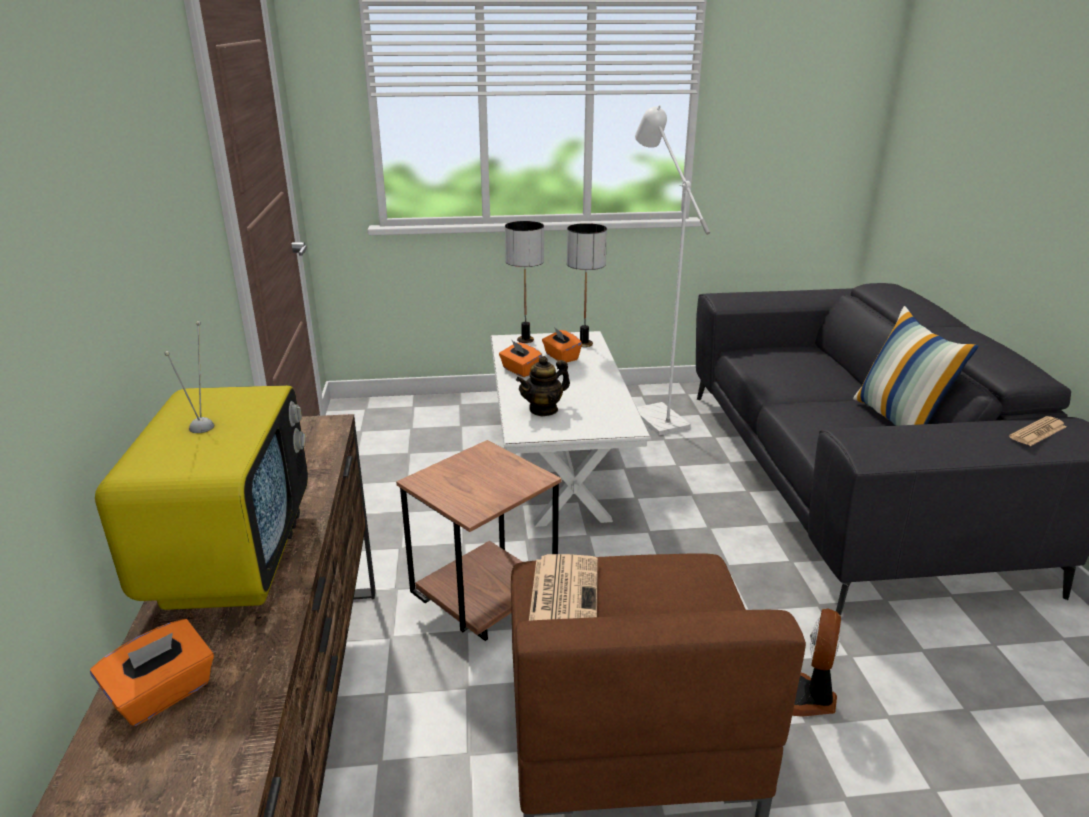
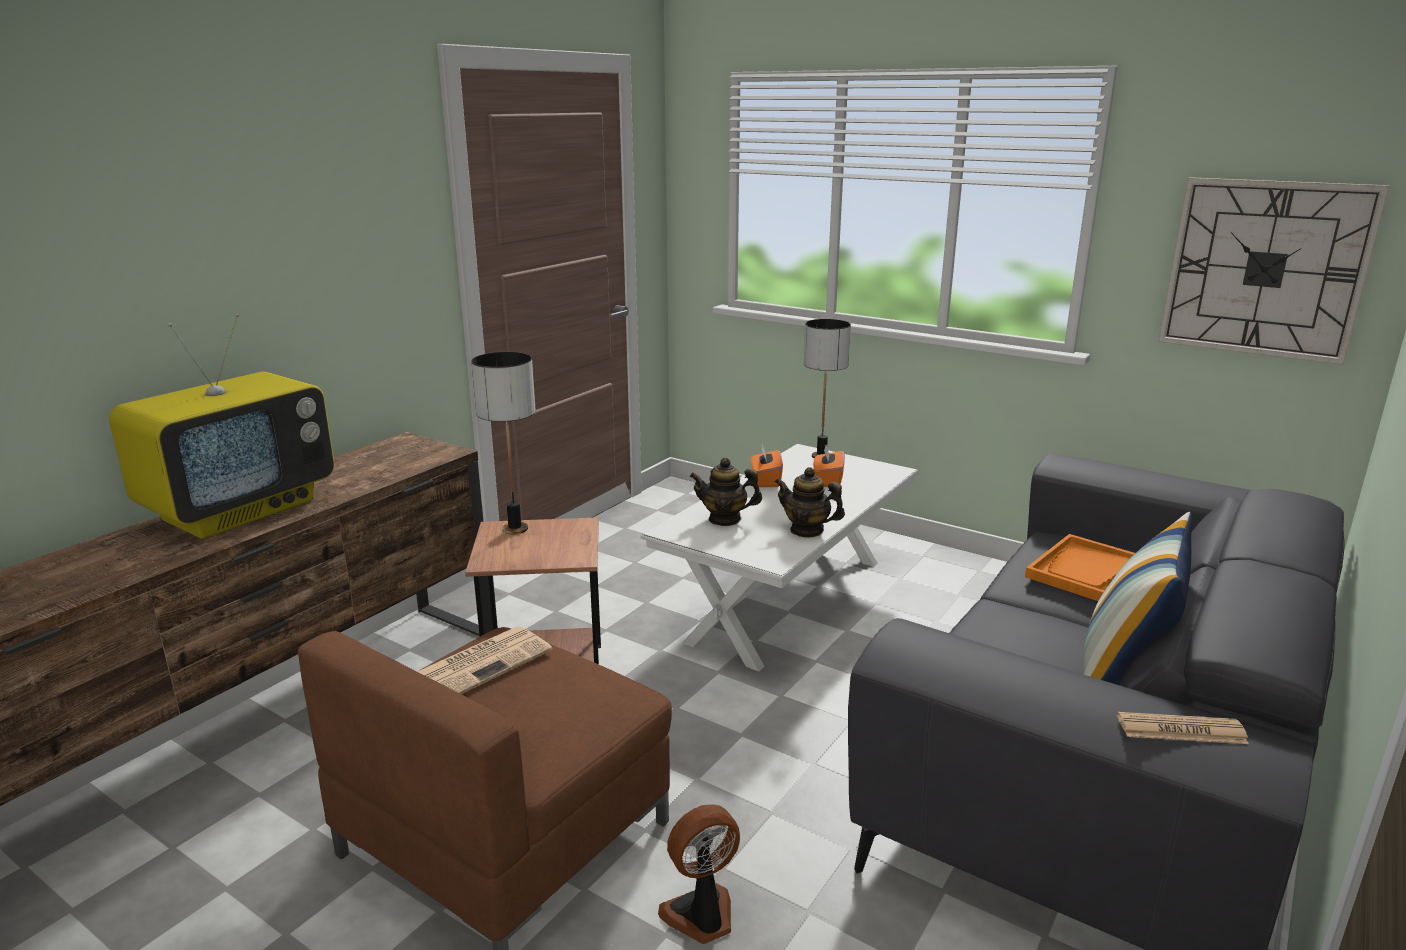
camera: 40 degrees right, 5 degrees down
orange tissue box [90,619,214,726] -> none
table lamp [567,223,607,347] -> table lamp moved to [472,352,536,534]
white floor lamp [635,105,710,435] -> none
none -> teapot [775,467,845,537]
none -> orange tray [1025,534,1135,601]
none -> wall clock [1158,177,1389,365]

